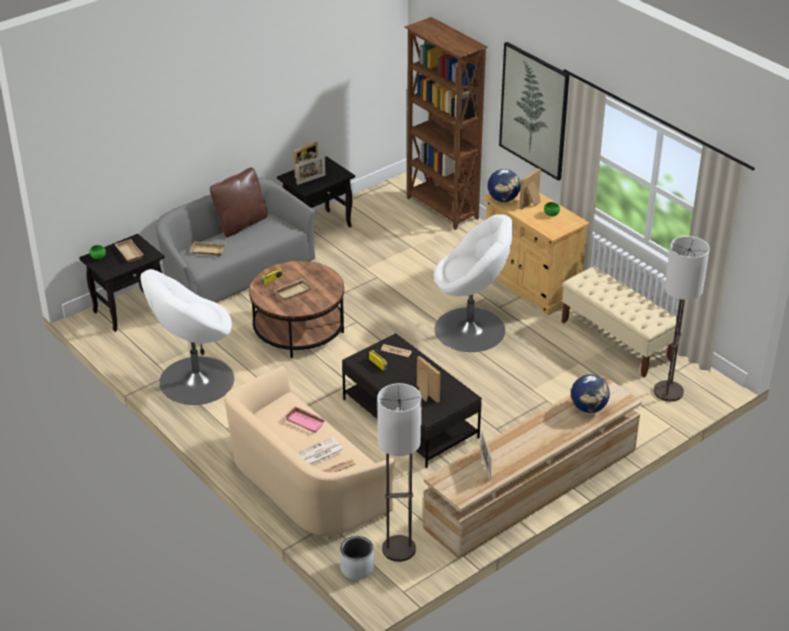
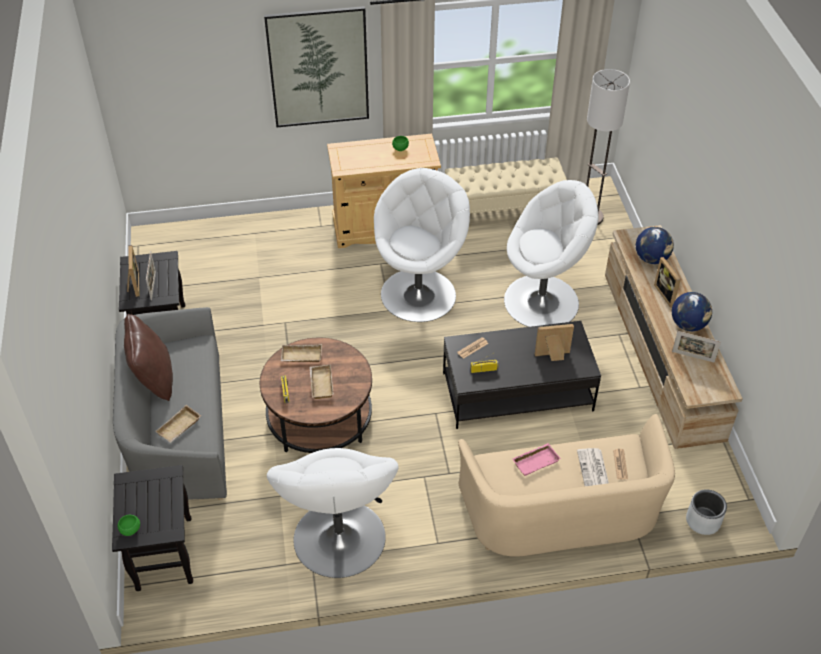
camera: 60 degrees left, 10 degrees up
beige tray [115,239,144,262] -> beige tray moved to [281,344,322,362]
floor lamp [377,383,422,562] -> none
brown bookcase [405,17,488,230] -> none
globe [487,169,521,202] -> globe moved to [672,292,712,331]
picture frame [519,168,541,210] -> picture frame moved to [654,257,681,308]
none -> white armchair [504,180,599,327]

